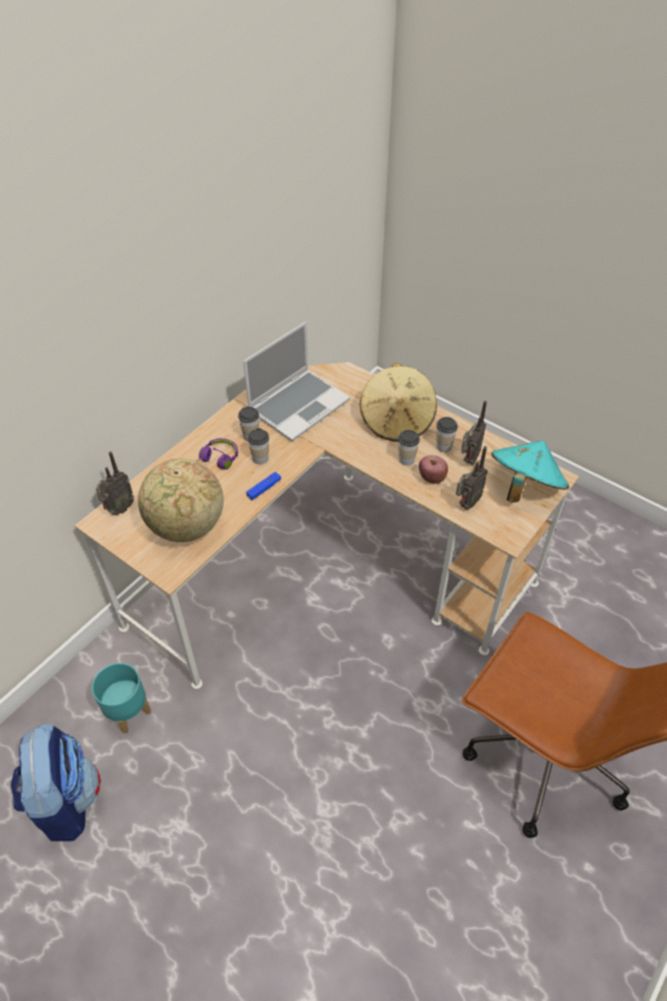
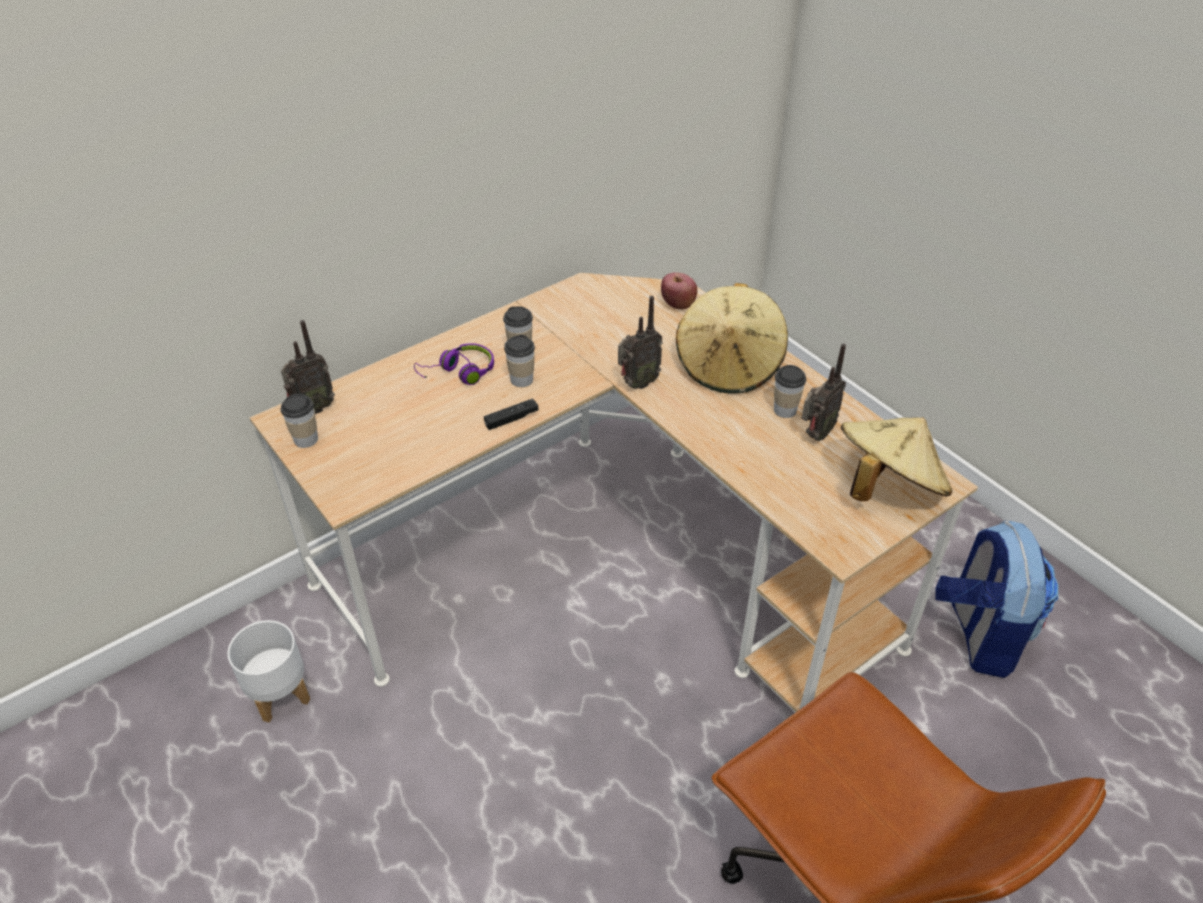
camera: 15 degrees right, 5 degrees down
backpack [11,724,101,841] -> backpack moved to [935,520,1058,678]
turquoise planter [92,663,151,733] -> white planter [227,620,310,723]
globe [138,458,224,542] -> none
laptop [243,322,350,441] -> none
blue game controller [246,472,281,500] -> black game controller [484,398,538,430]
cup [398,430,420,466] -> cup moved to [281,394,318,448]
apple [419,455,448,484] -> apple moved to [661,272,697,310]
radio [456,446,488,510] -> radio moved to [618,296,663,389]
turquoise hat [491,440,569,502] -> beige hat [841,417,952,501]

